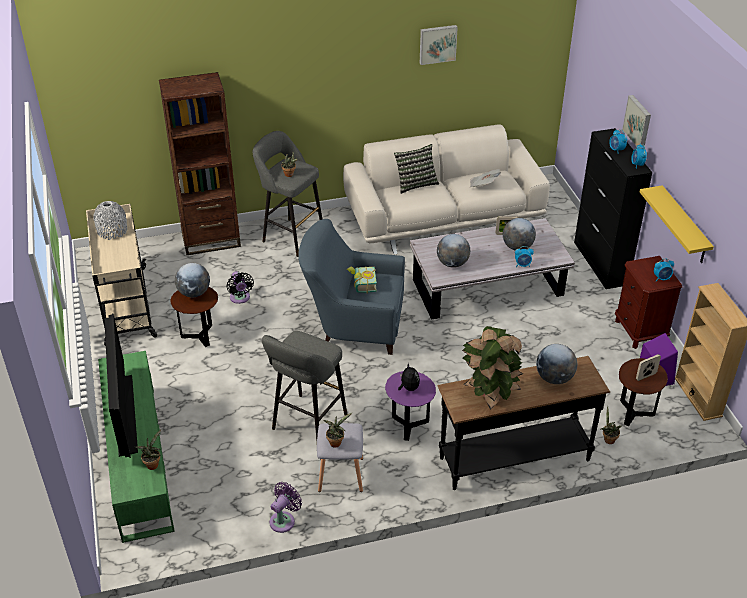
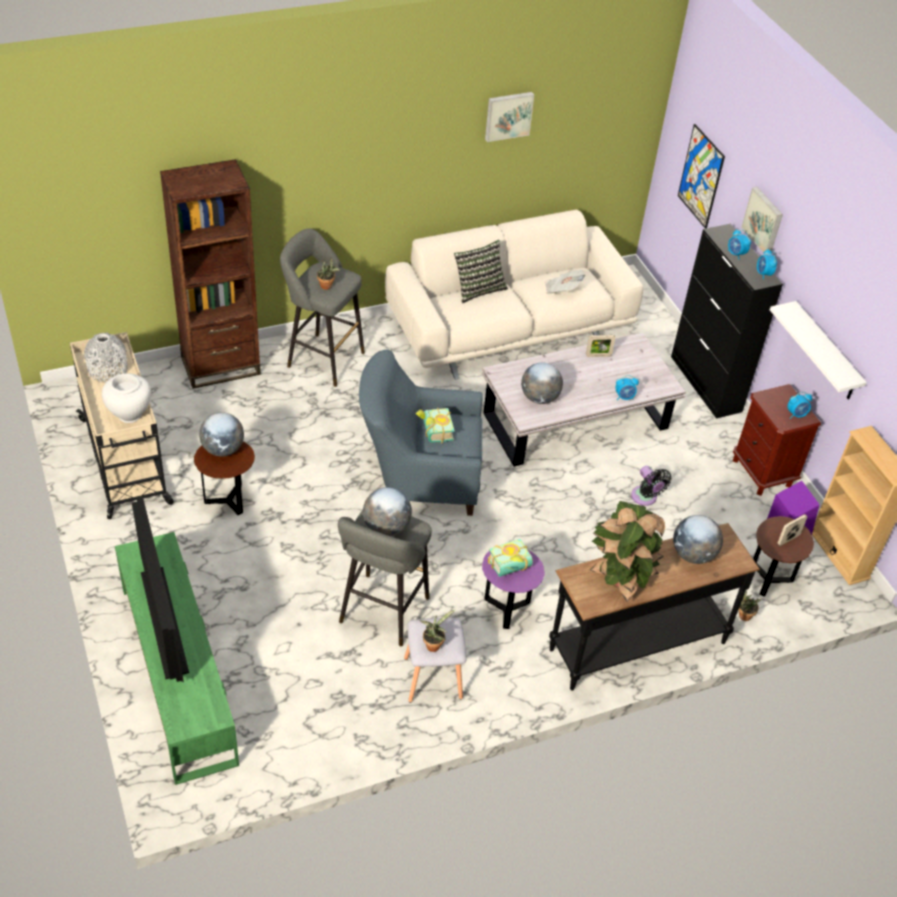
camera: 10 degrees left, 5 degrees up
potted plant [135,429,161,470] -> none
black fan [226,271,254,304] -> black fan moved to [631,466,672,506]
purple fan [270,482,302,533] -> none
plush toy [398,363,420,391] -> book [488,539,533,577]
globe [503,218,536,250] -> globe moved to [363,487,412,536]
yellow shelf [640,185,714,263] -> white shelf [770,301,867,400]
none -> white vase [102,373,151,423]
none -> picture [678,124,725,229]

